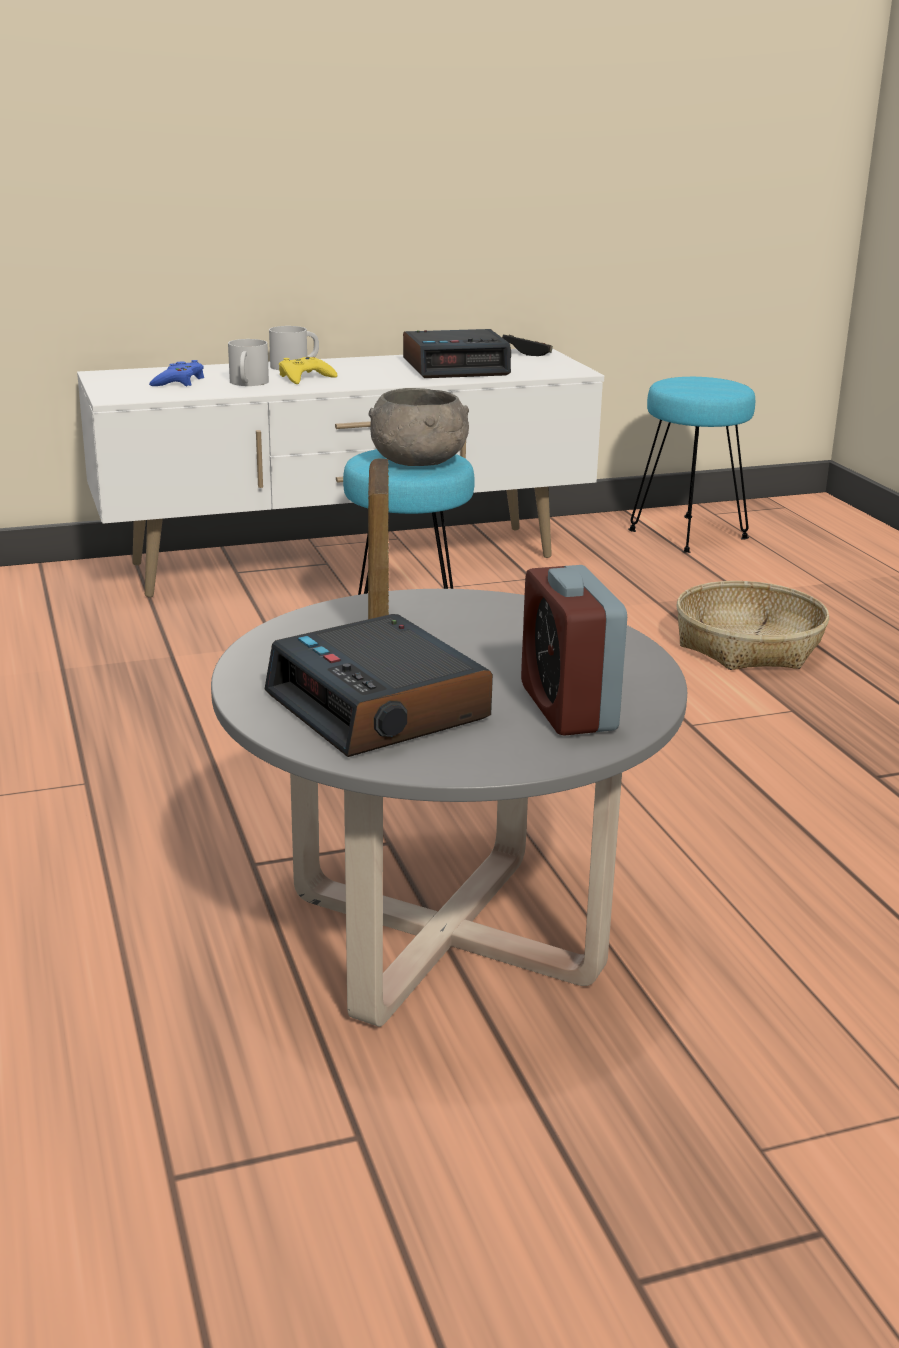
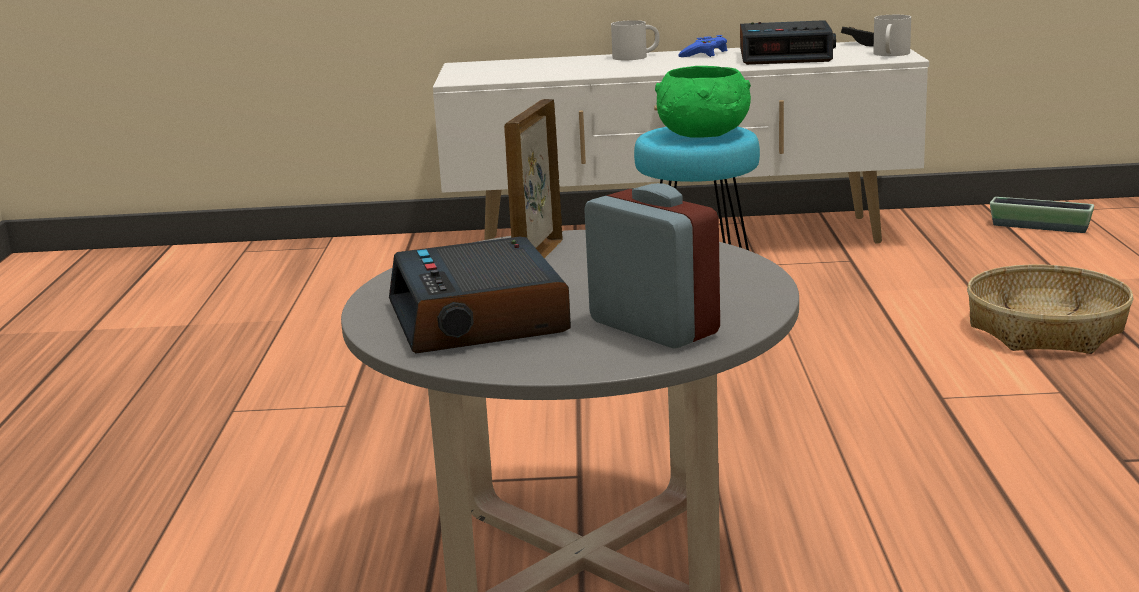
camera: 20 degrees right, 5 degrees down
blue game controller [149,360,204,387] -> blue game controller moved to [678,35,727,57]
white mug [228,339,269,386] -> white mug moved to [873,15,911,56]
yellow game controller [279,357,337,384] -> none
grey bowl [368,388,469,466] -> green bowl [655,66,751,138]
alarm clock [521,565,627,736] -> alarm clock turned 135 degrees clockwise [584,183,720,349]
turquoise stool [628,377,755,553] -> planter [990,197,1094,233]

